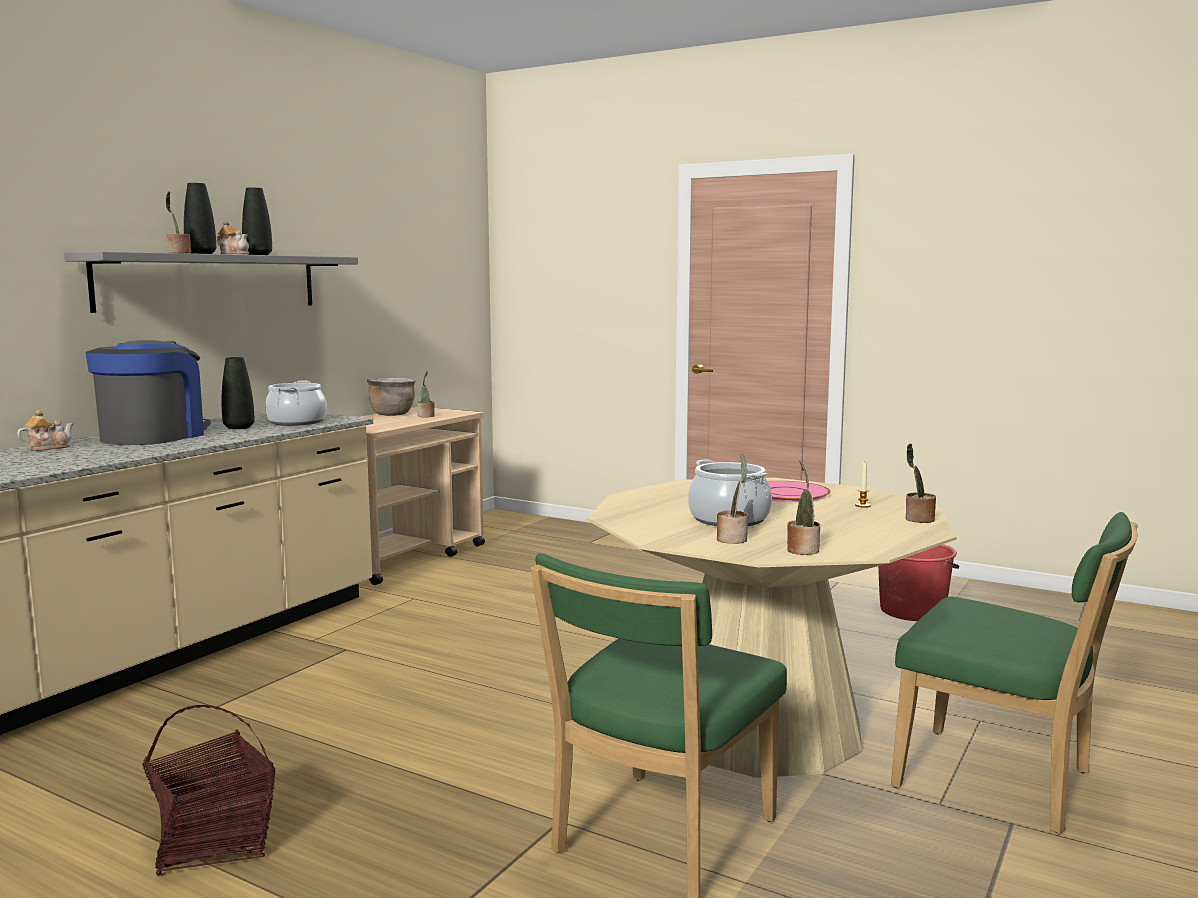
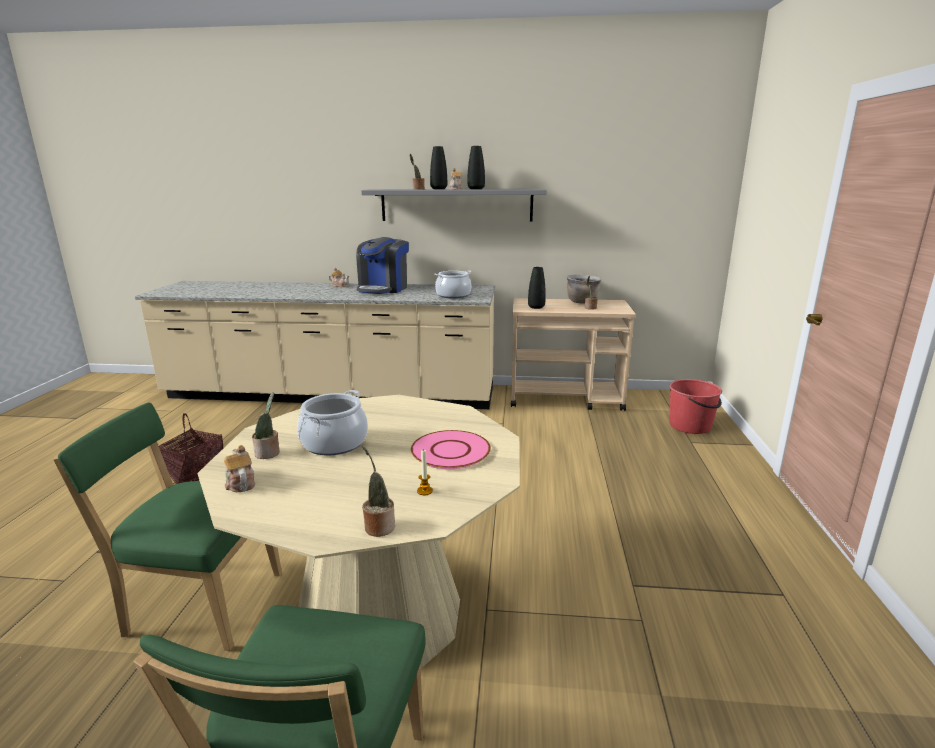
camera: 65 degrees right, 10 degrees up
coffee machine [86,340,211,445] -> coffee machine turned 120 degrees clockwise [356,237,409,294]
black vase [222,357,255,429] -> black vase moved to [528,267,546,309]
potted plant [787,461,820,555] -> teapot [224,445,255,492]
red bucket [878,544,959,621] -> red bucket moved to [669,379,722,434]

